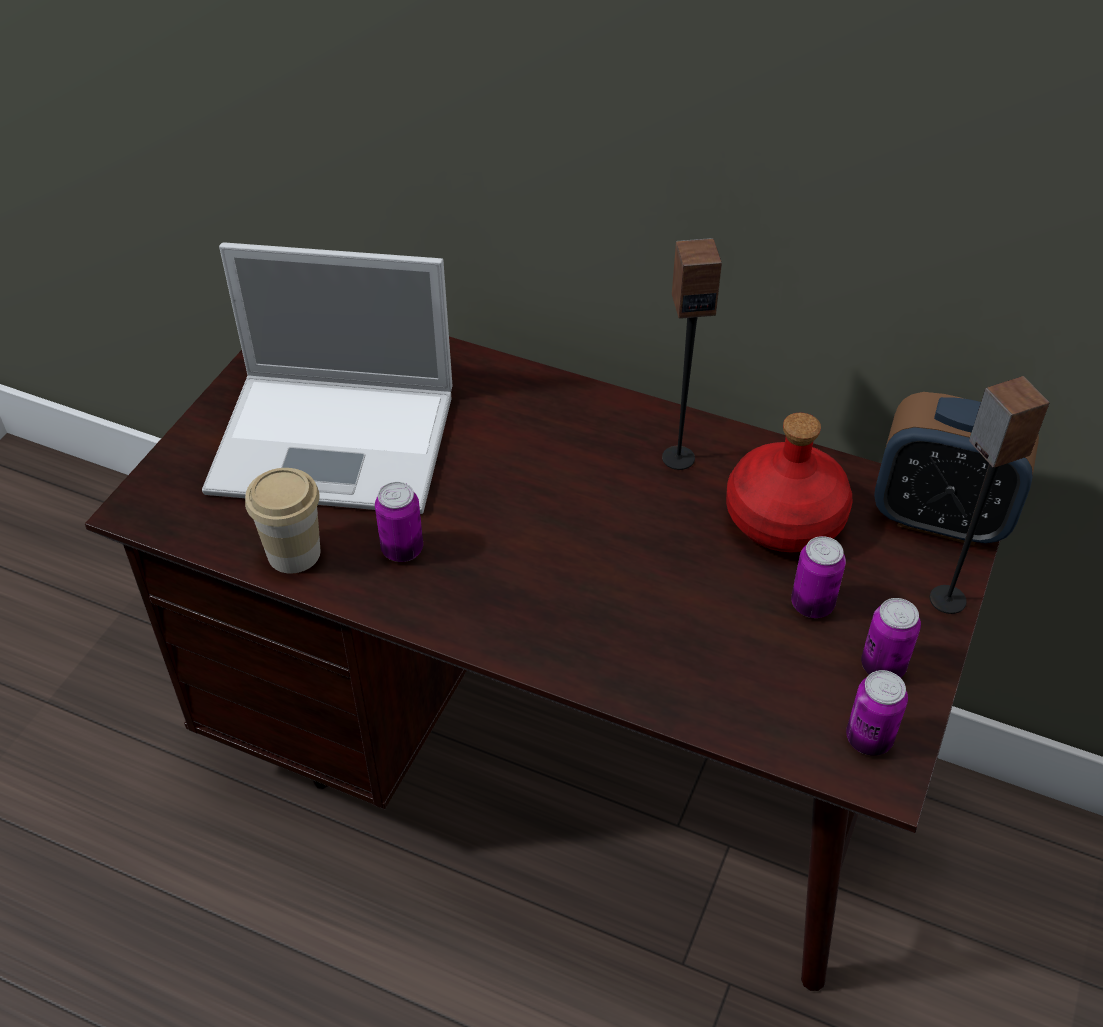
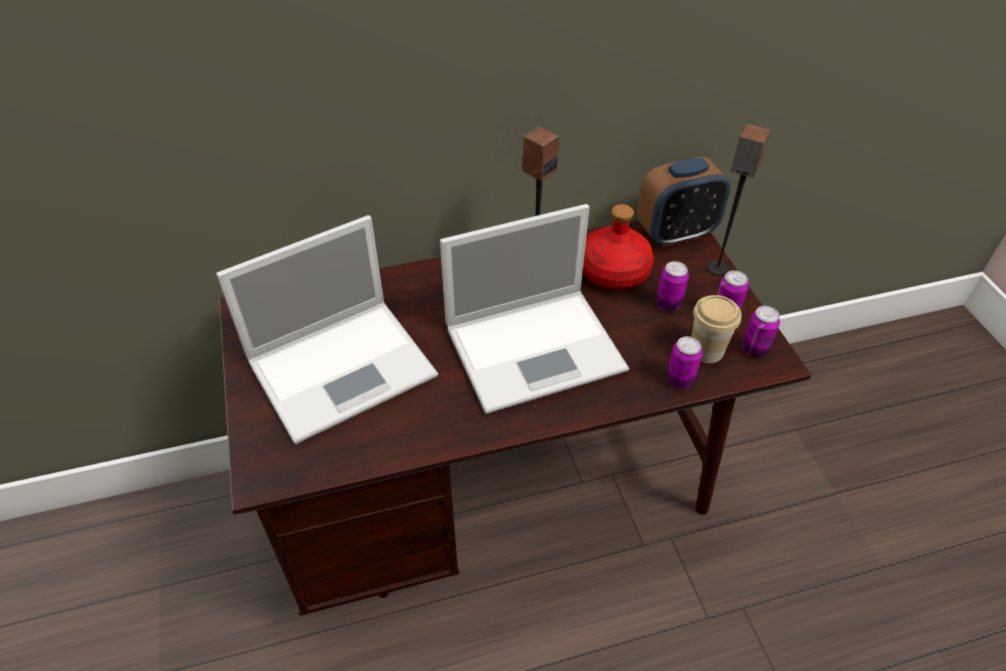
camera: 40 degrees left, 0 degrees up
cup [245,468,321,574] -> cup moved to [691,295,742,363]
can [375,482,423,562] -> can moved to [666,336,702,389]
none -> laptop [440,204,629,414]

